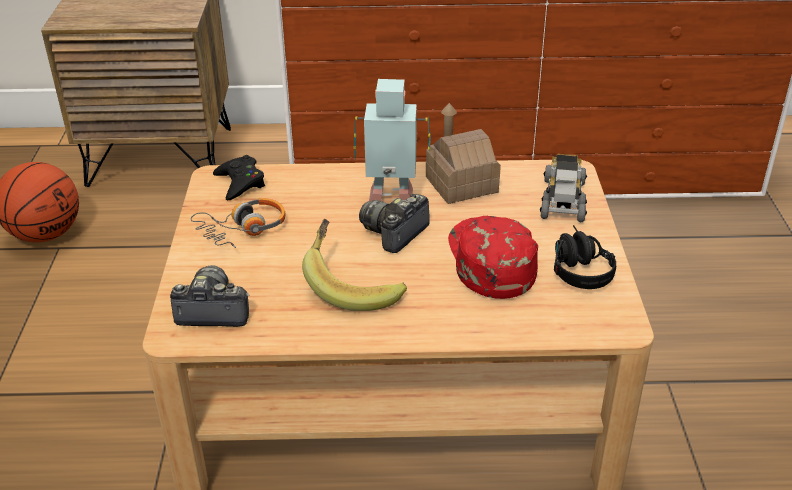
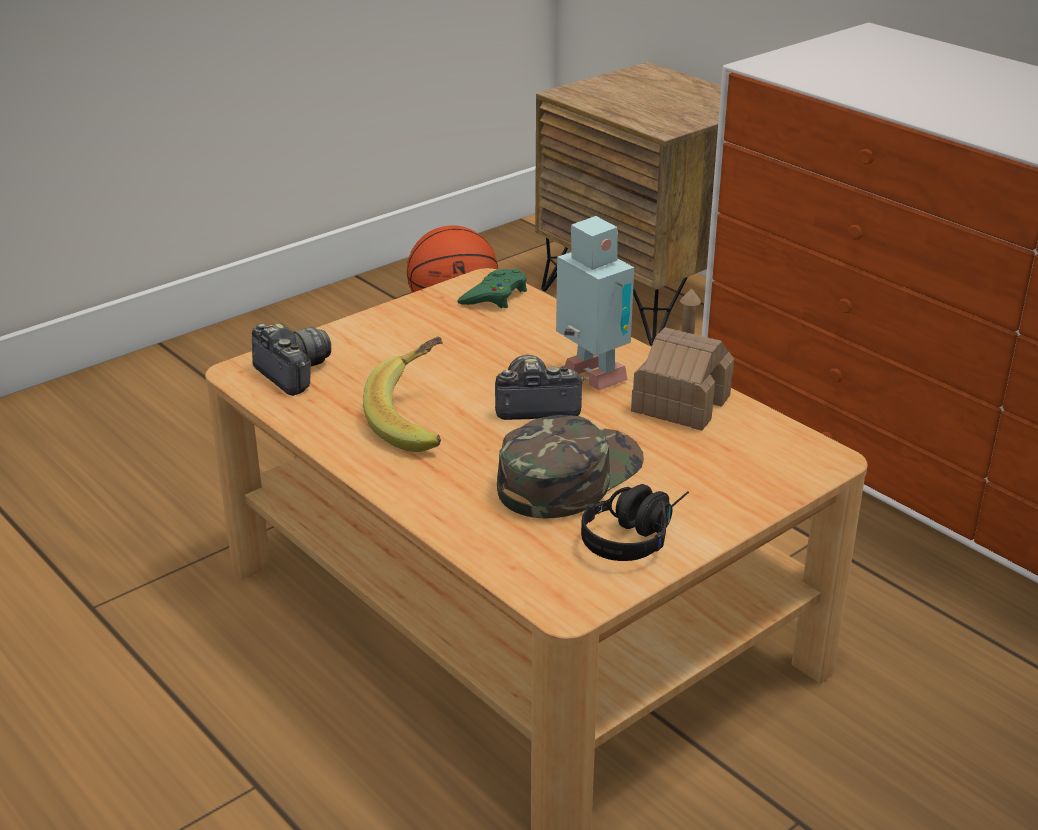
camera: 50 degrees right, 5 degrees down
headphones [191,198,286,248] -> none
black game controller [213,155,265,201] -> green game controller [457,269,527,308]
red cap [448,216,538,299] -> green cap [497,415,644,518]
toy truck [540,154,587,222] -> none

